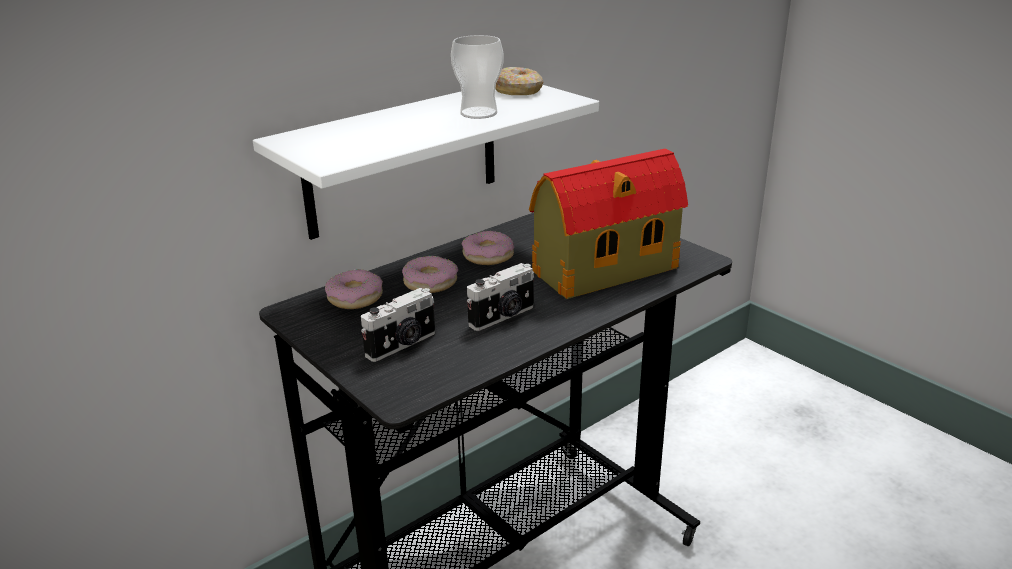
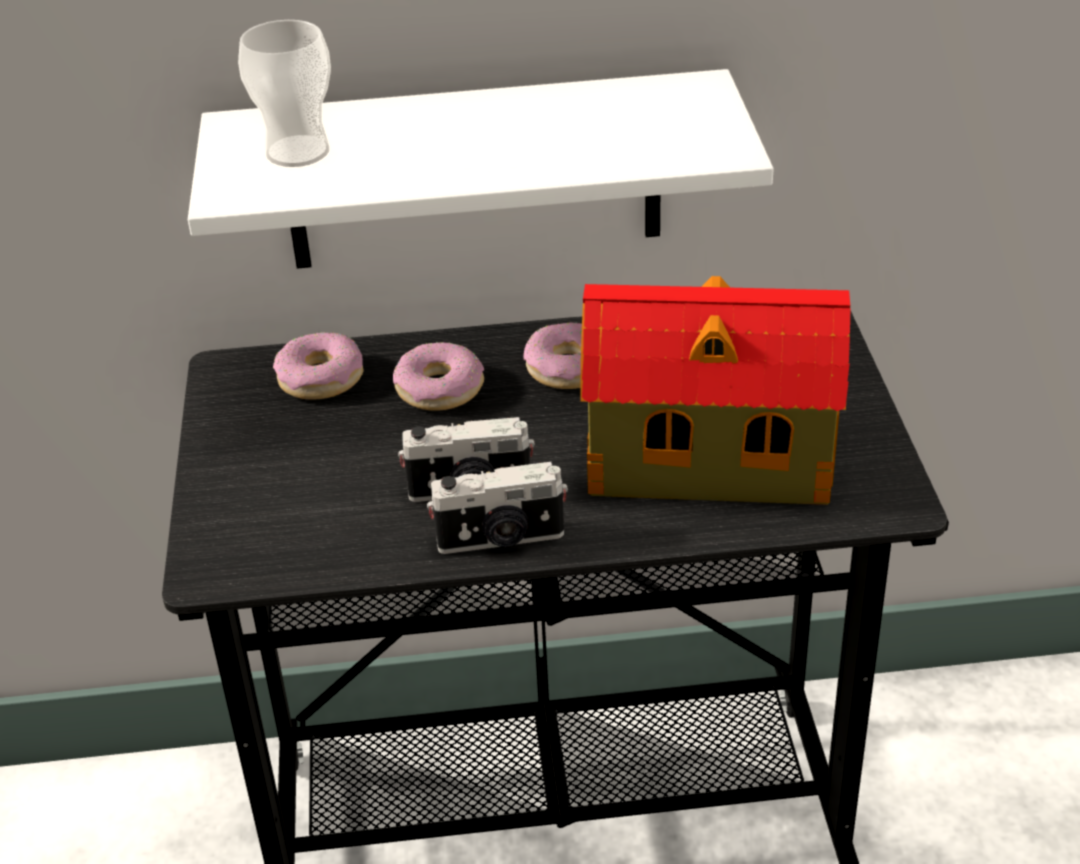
camera: 35 degrees right, 10 degrees up
camera [361,288,435,362] -> camera moved to [427,462,568,554]
cup [451,35,504,119] -> cup moved to [238,20,331,167]
donut [495,67,543,95] -> none

